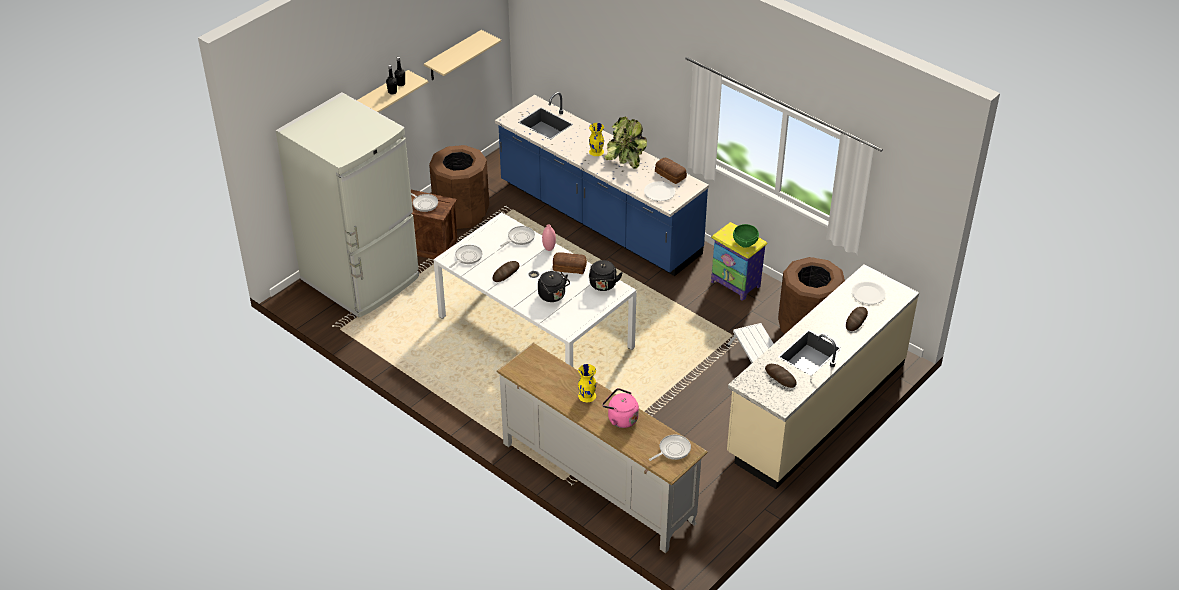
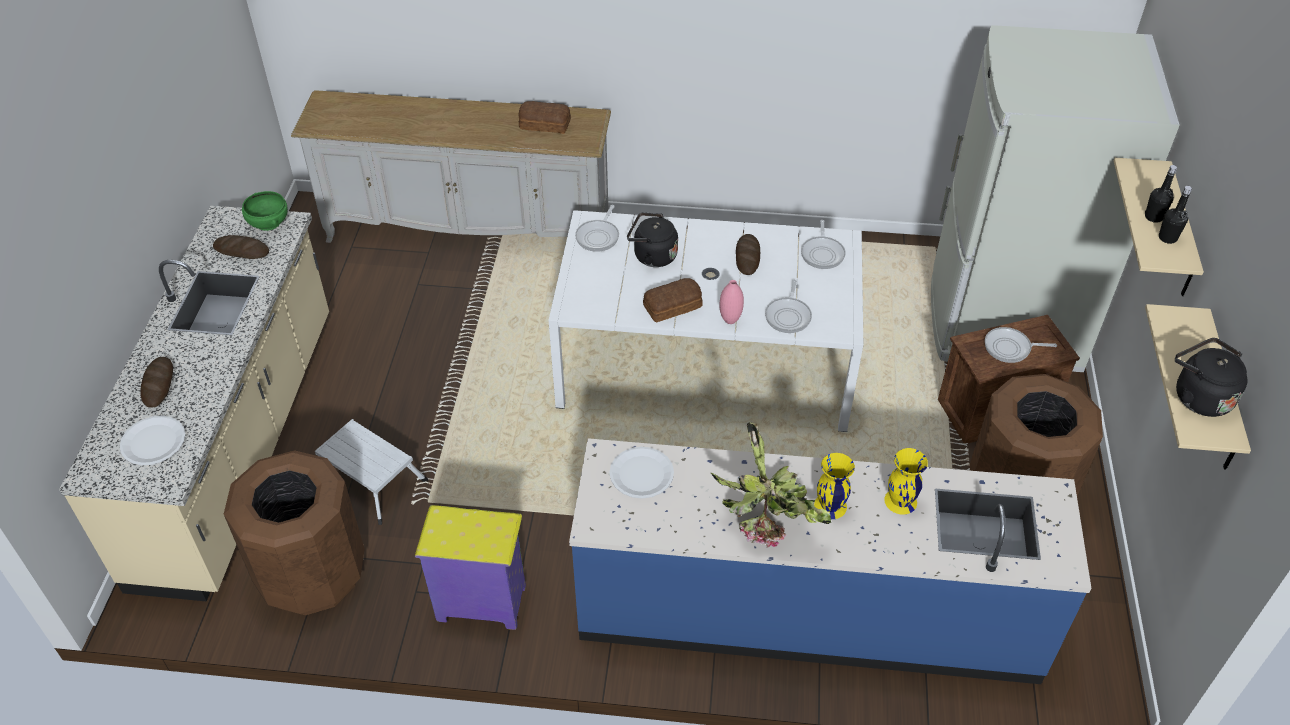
camera: 145 degrees right, 5 degrees up
yellow vase [578,364,596,402] -> yellow vase moved to [884,448,928,515]
black kettle [589,260,623,291] -> black kettle moved to [1175,338,1247,417]
pink kettle [602,388,639,428] -> none
frying pan [649,435,691,461] -> frying pan moved to [575,205,619,252]
bread [655,158,687,184] -> bread moved to [519,101,571,134]
green bowl [733,224,759,248] -> green bowl moved to [242,191,288,231]

